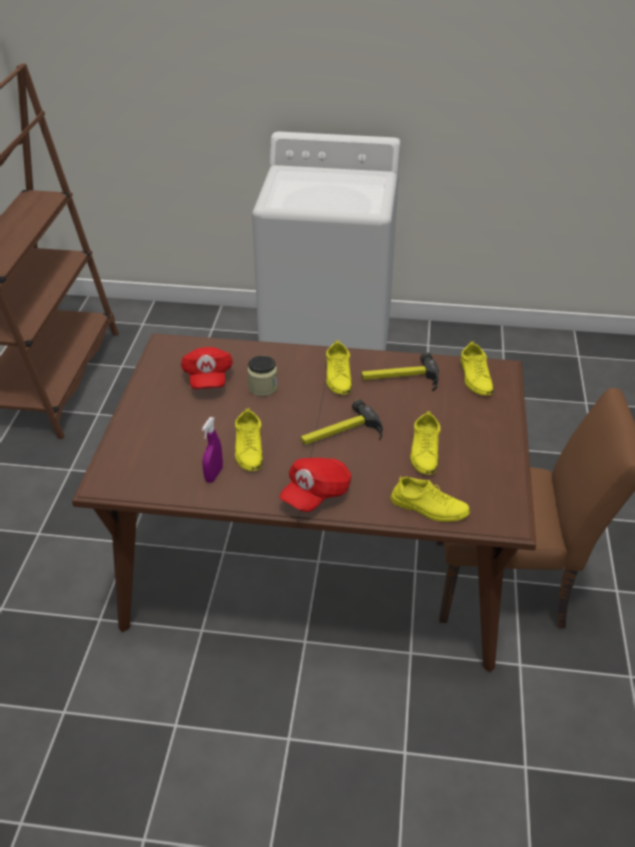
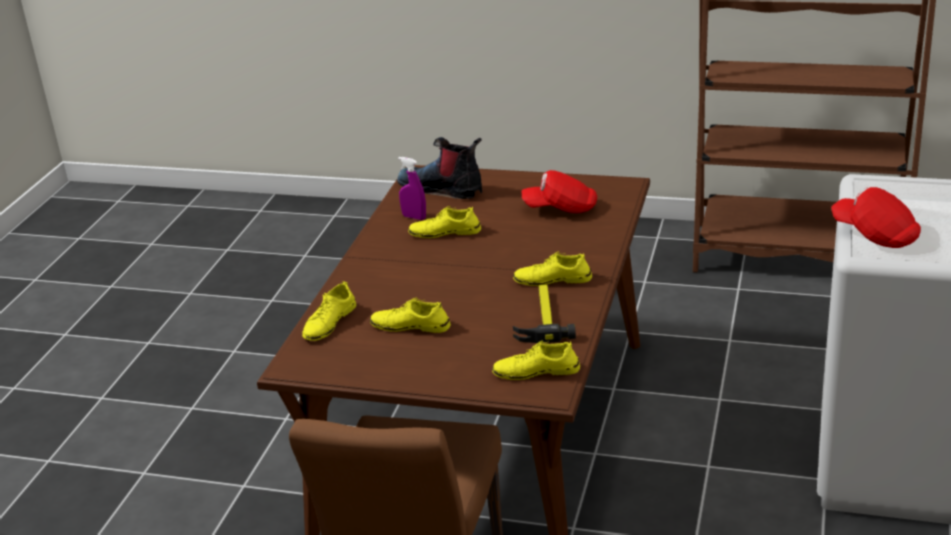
camera: 100 degrees right, 10 degrees down
jar [247,356,278,396] -> none
red cap [280,458,351,512] -> red cap moved to [831,187,921,248]
hammer [301,399,383,445] -> none
none -> boot [397,137,482,199]

